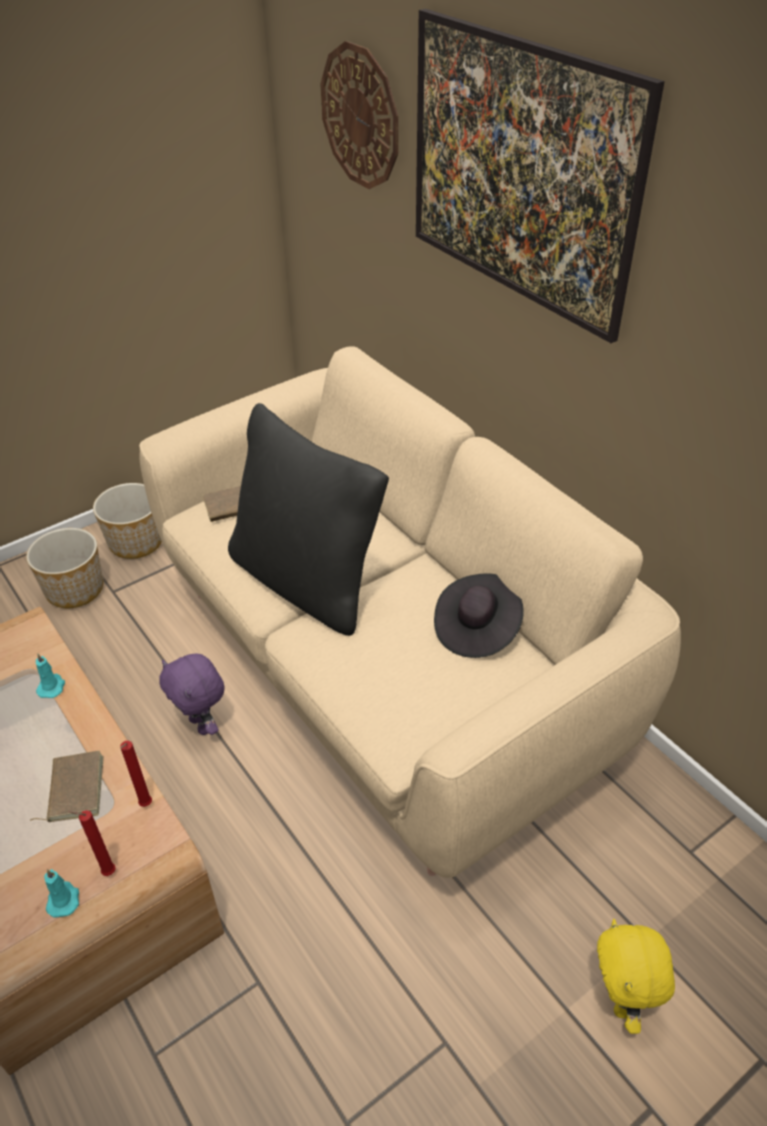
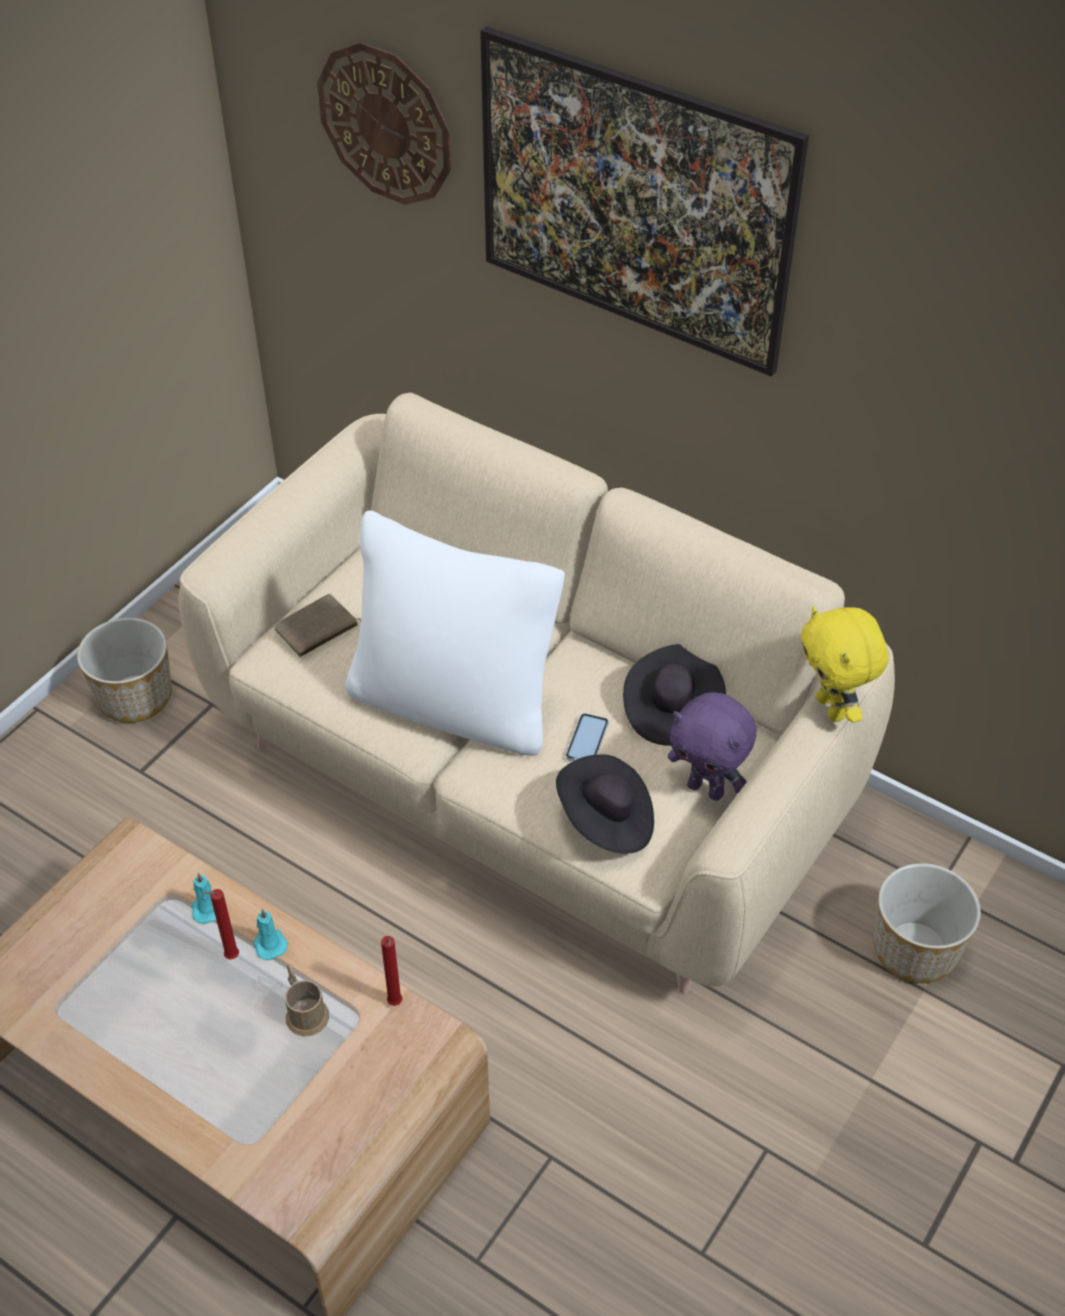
camera: 20 degrees left, 5 degrees up
planter [26,528,103,608] -> planter moved to [874,863,981,983]
brown book [30,751,104,822] -> brown mug [285,964,329,1037]
turquoise candle [44,869,79,918] -> turquoise candle moved to [253,909,288,960]
red candle [68,810,116,876] -> red candle moved to [203,889,239,959]
purple plush toy [159,653,225,735] -> purple plush toy moved to [668,692,757,801]
black pillow [228,403,389,636] -> white pillow [345,510,565,756]
yellow plush toy [597,919,675,1034] -> yellow plush toy moved to [801,606,889,723]
none -> black hat [556,754,654,854]
none -> phone [565,713,609,761]

